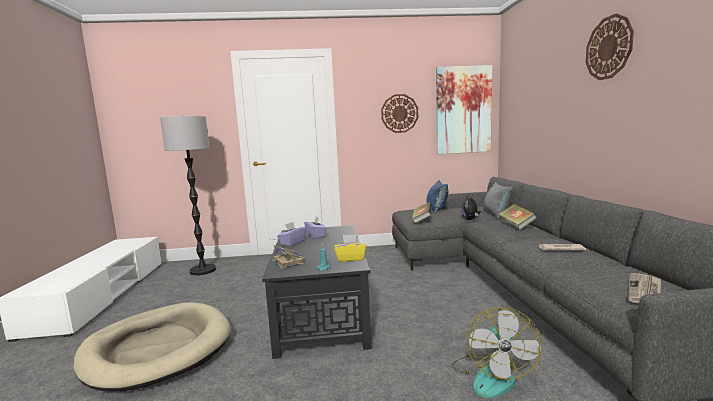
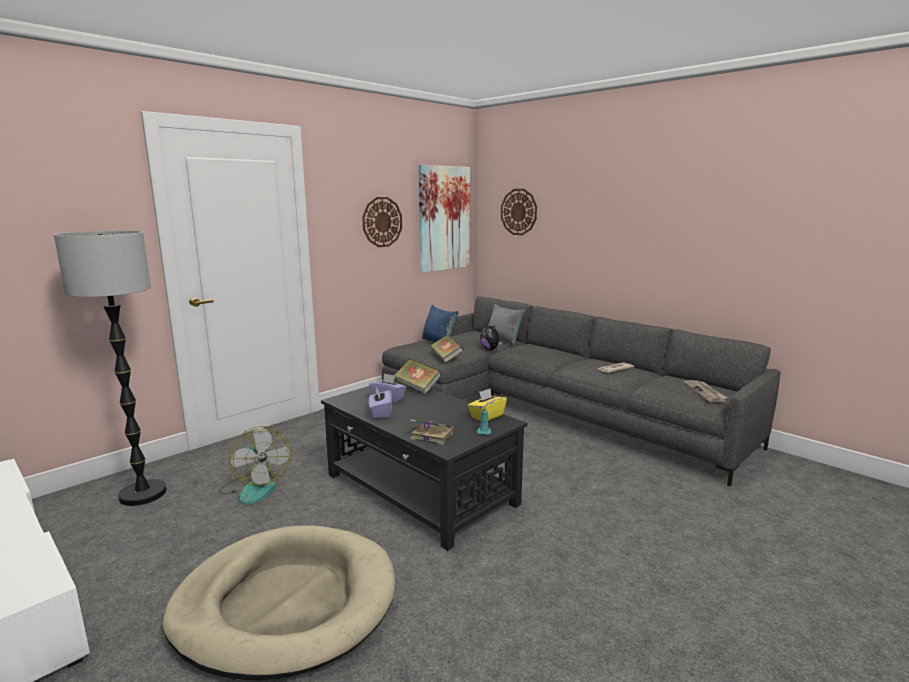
camera: 40 degrees left, 5 degrees up
fan [451,307,542,398] -> fan moved to [219,426,292,505]
book [498,204,537,230] -> book moved to [395,359,442,394]
wall clock [586,13,634,80] -> wall clock moved to [501,189,537,235]

